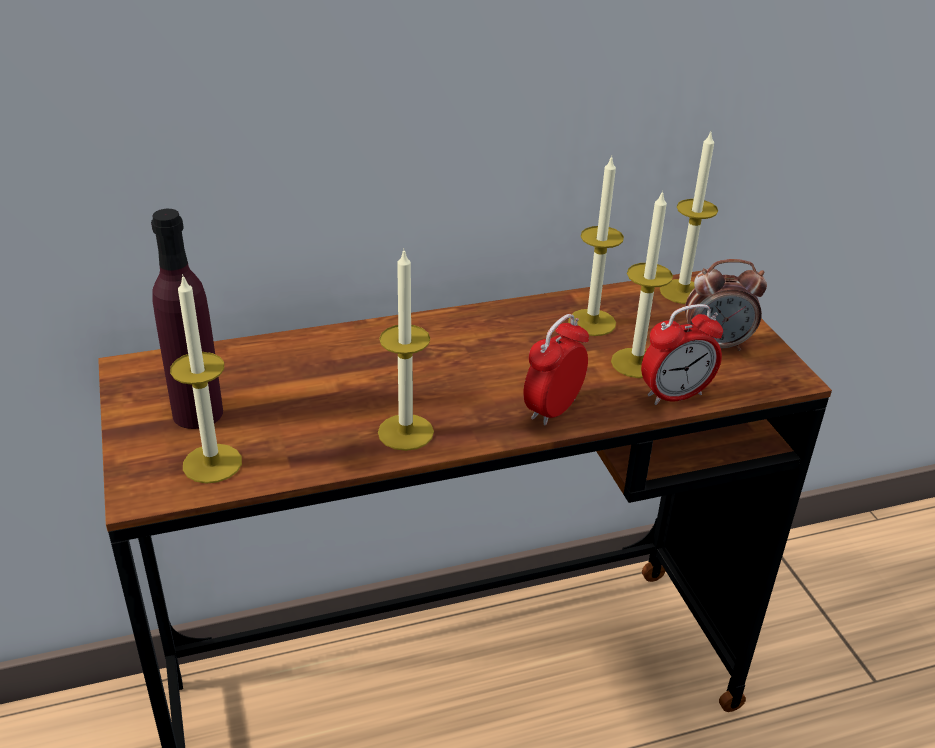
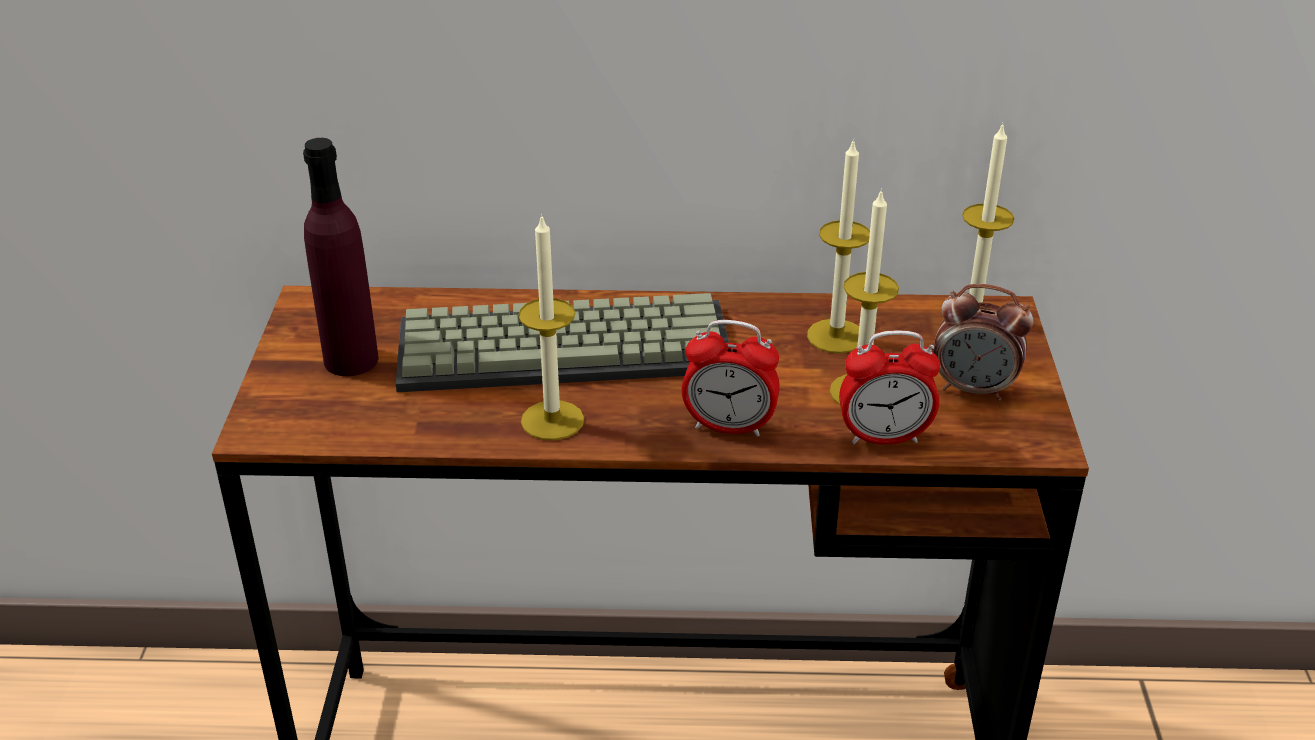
camera: 20 degrees right, 0 degrees up
candle [170,274,242,484] -> none
alarm clock [523,314,589,426] -> alarm clock turned 135 degrees counterclockwise [682,320,780,437]
none -> keyboard [396,293,729,392]

